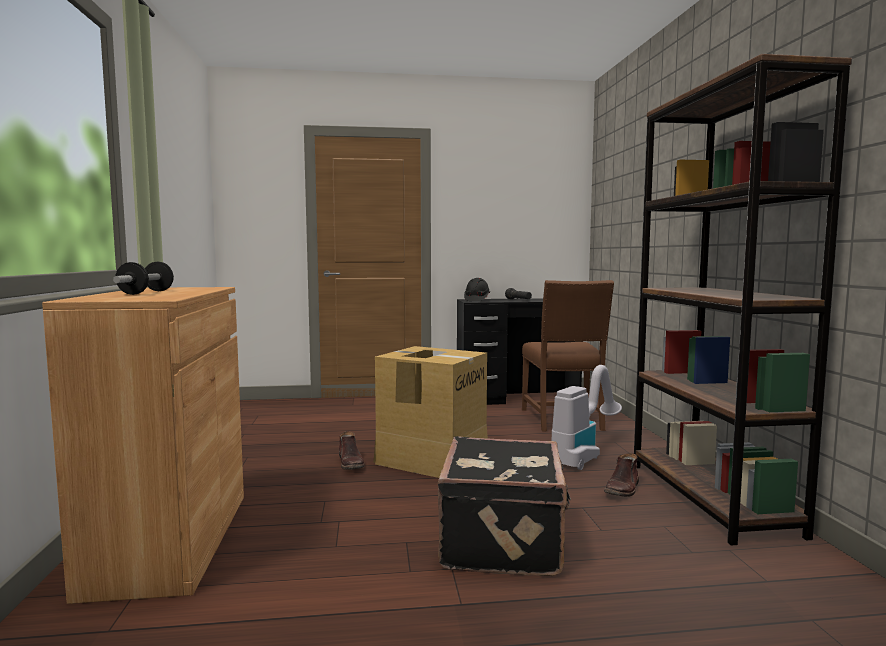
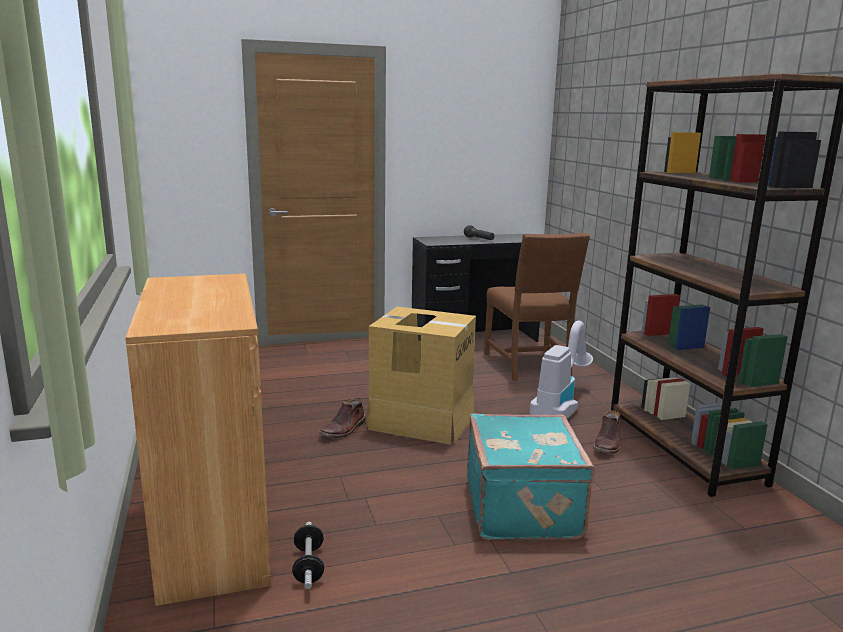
camera: 10 degrees left, 10 degrees up
dumbbell [113,262,174,295] -> dumbbell moved to [292,522,324,589]
brown boot [339,431,365,470] -> brown boot turned 60 degrees clockwise [319,398,366,438]
black suitcase [438,436,571,576] -> turquoise suitcase [467,414,595,540]
black hard hat [464,278,490,301] -> none

